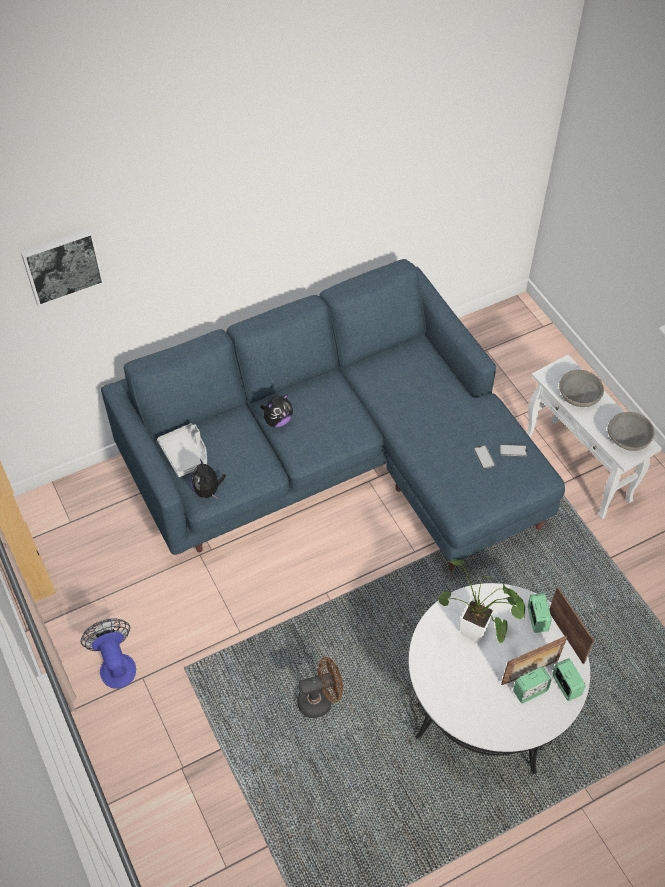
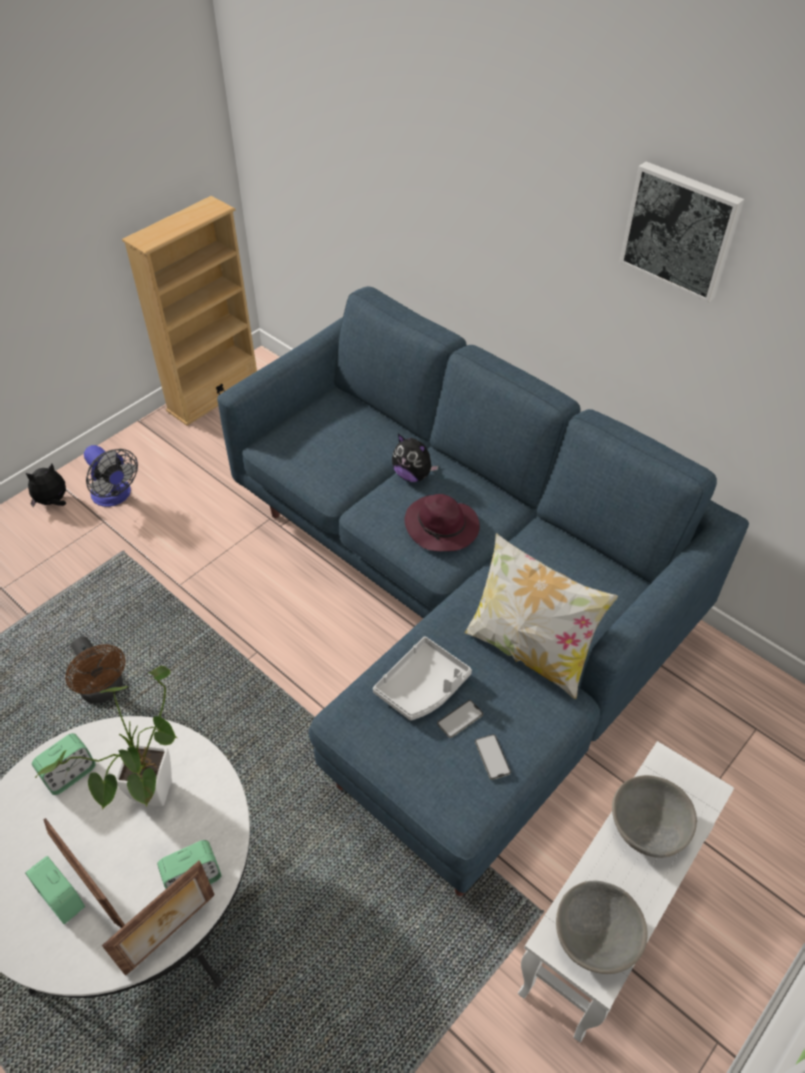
camera: 70 degrees right, 5 degrees down
picture [20,227,105,307] -> picture moved to [619,162,744,303]
fan [80,618,136,689] -> fan turned 90 degrees clockwise [84,445,138,507]
grey tray [157,423,207,477] -> grey tray moved to [373,636,472,720]
plush toy [191,459,226,499] -> plush toy moved to [26,464,66,507]
alarm clock [553,658,585,701] -> alarm clock moved to [32,733,96,795]
none -> purple hat [404,494,480,551]
none -> pillow [464,533,618,699]

